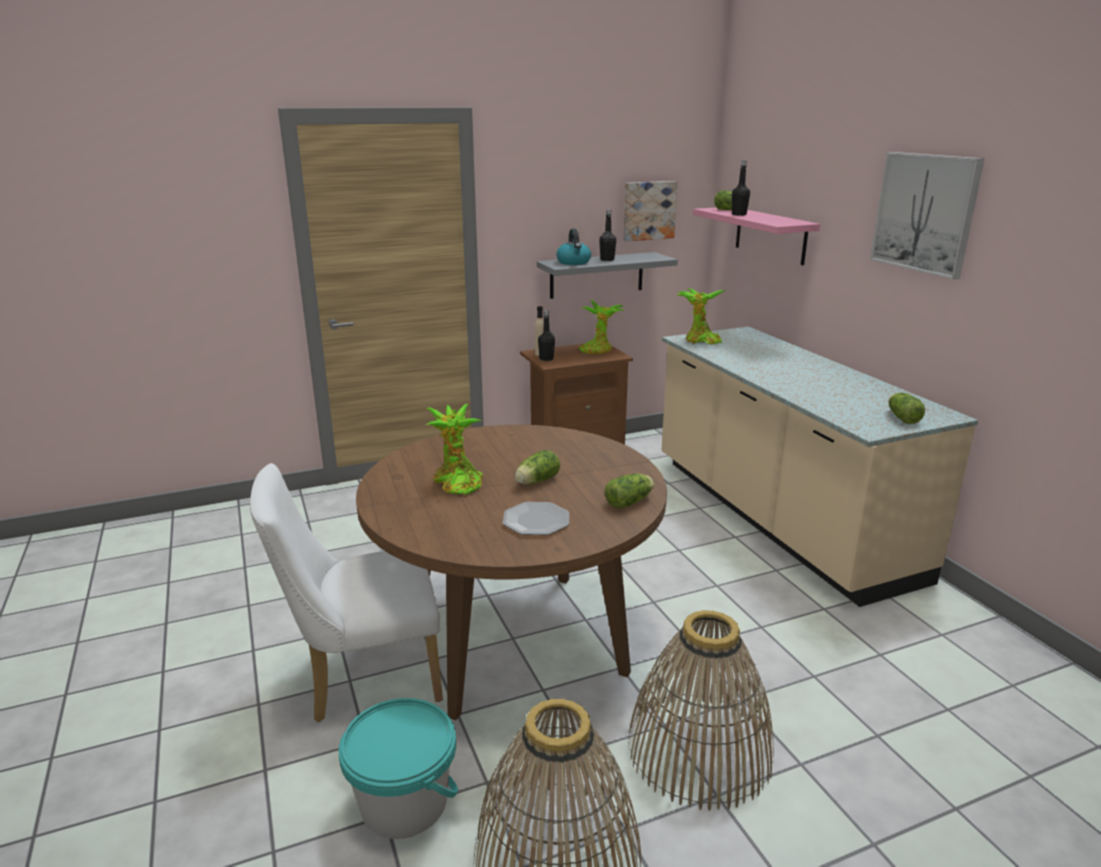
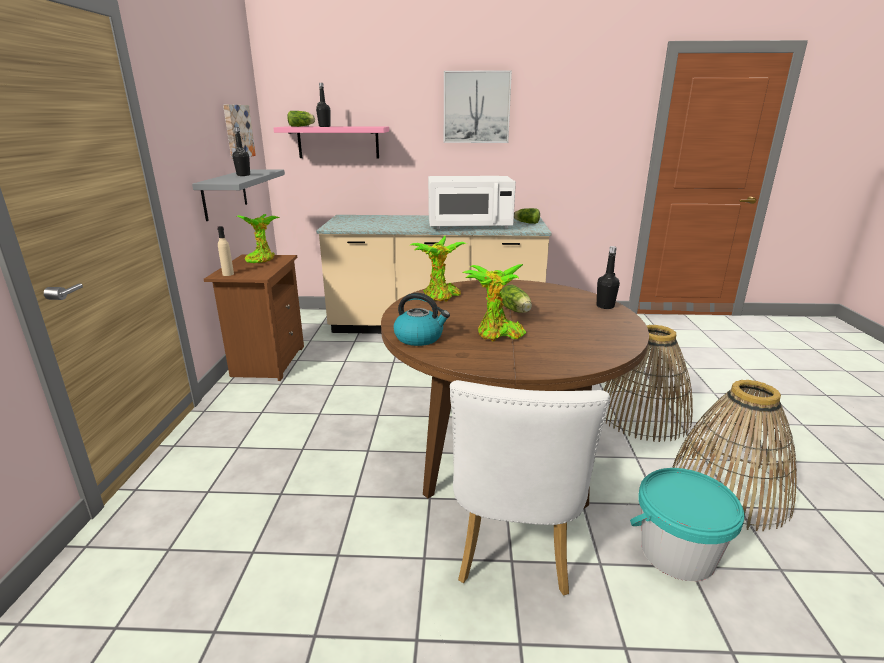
camera: 65 degrees left, 0 degrees up
plate [503,502,569,535] -> none
black bottle [538,310,555,361] -> black bottle moved to [597,246,620,309]
kettle [556,229,591,265] -> kettle moved to [394,293,450,346]
lettuce [605,473,654,509] -> none
potted plant [677,288,725,344] -> potted plant moved to [410,236,467,302]
none -> white microwave [428,176,516,229]

